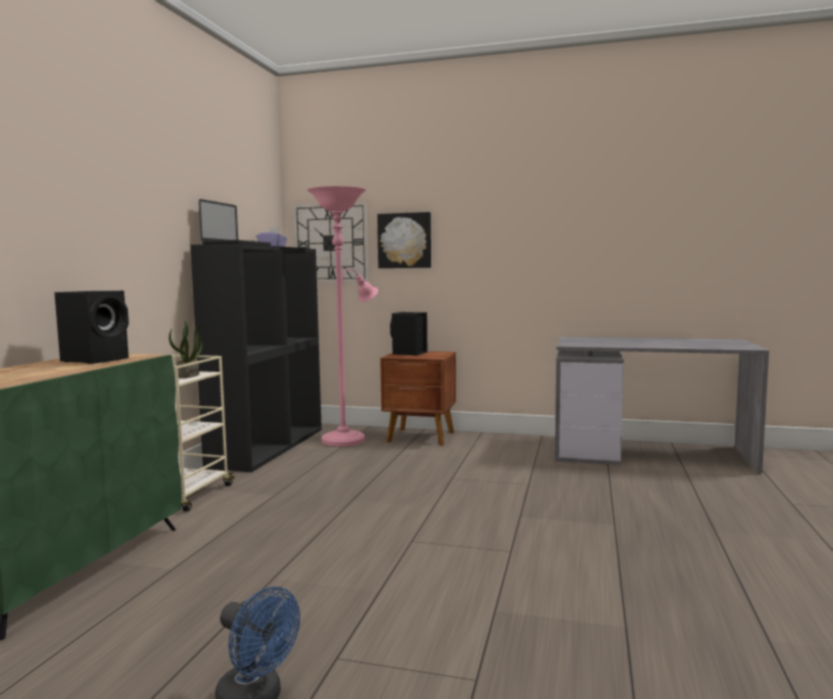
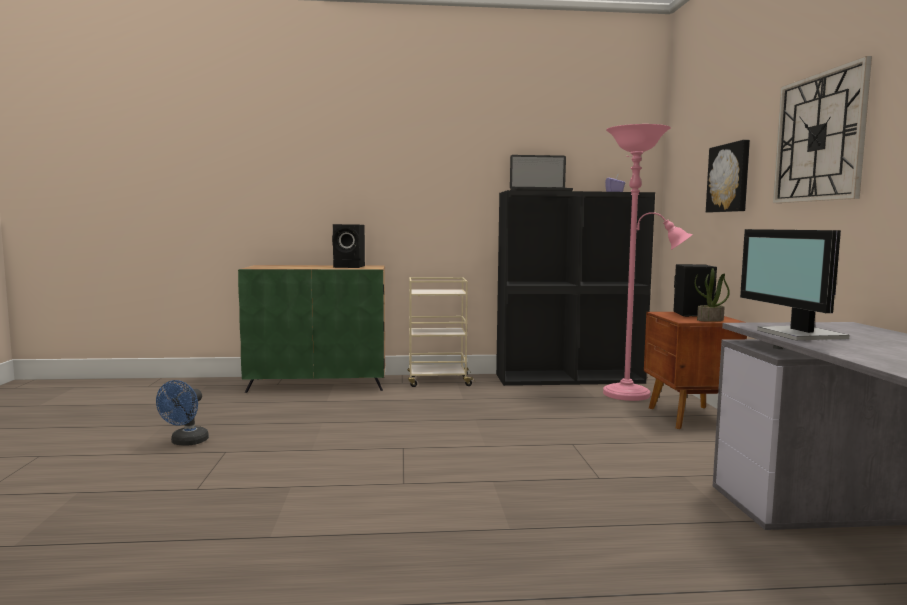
camera: 70 degrees right, 0 degrees up
potted plant [169,321,203,378] -> potted plant moved to [695,268,730,322]
wall clock [293,202,368,282] -> wall clock moved to [773,56,872,203]
none -> monitor [740,229,849,340]

